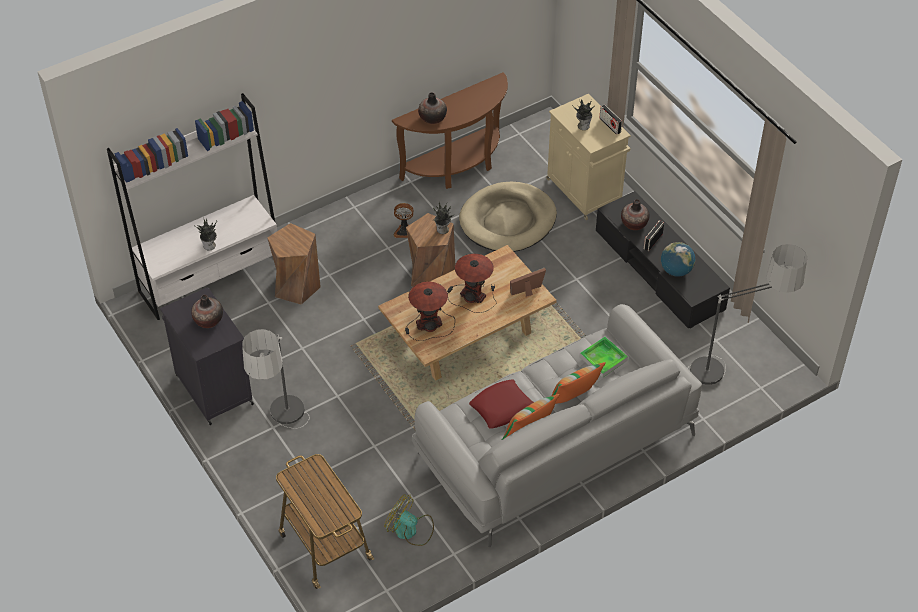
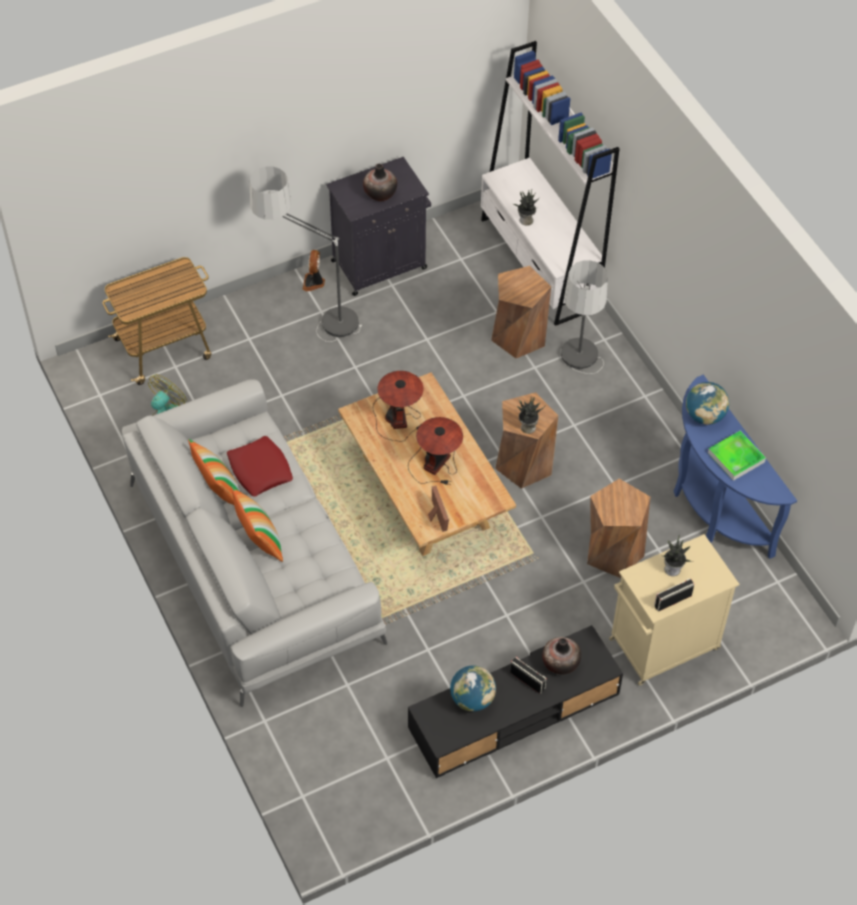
camera: 95 degrees right, 5 degrees up
brown console table [392,73,508,189] -> blue console table [674,375,797,559]
fan [394,203,414,238] -> fan moved to [303,250,325,291]
vase [418,92,447,124] -> globe [686,382,729,425]
beige dog bed [459,182,557,252] -> brown stool [587,479,651,578]
tray [580,337,628,378] -> tray moved to [708,431,766,481]
floor lamp [690,244,807,385] -> floor lamp moved to [561,260,608,374]

